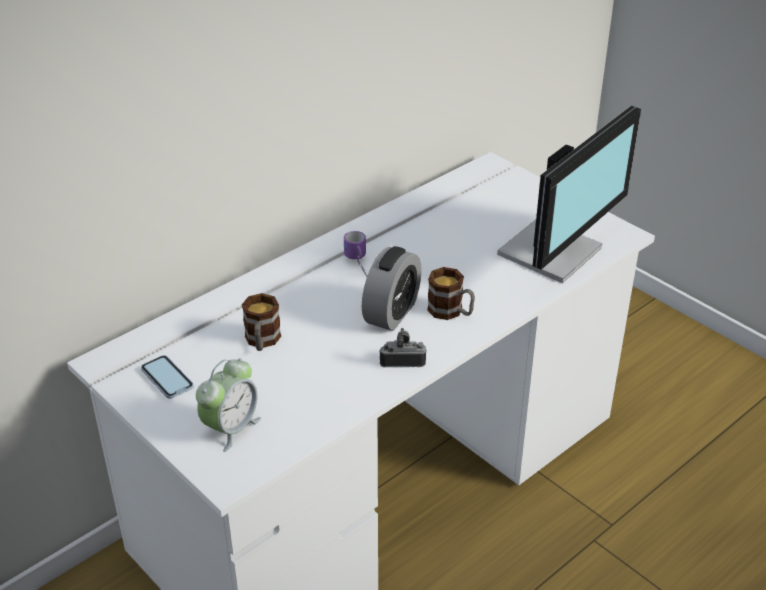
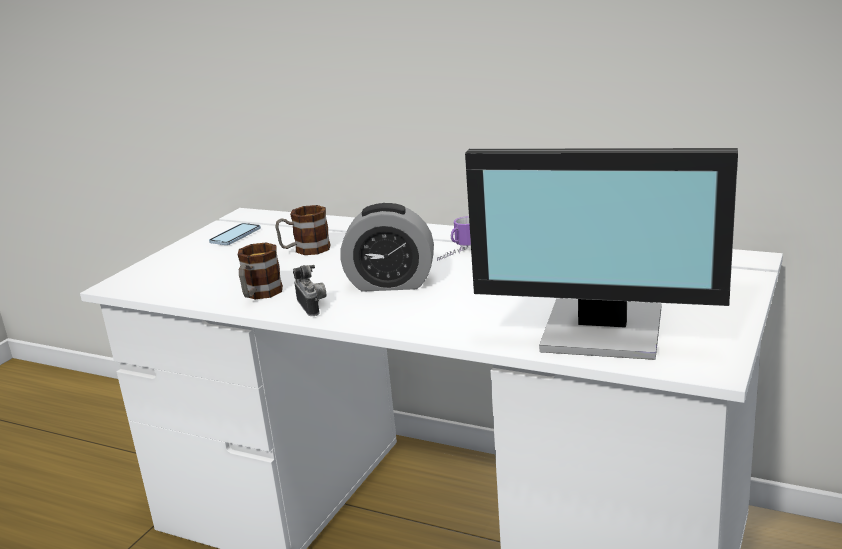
camera: 70 degrees right, 15 degrees down
alarm clock [196,358,261,452] -> none
mug [427,267,475,320] -> mug moved to [237,243,283,299]

